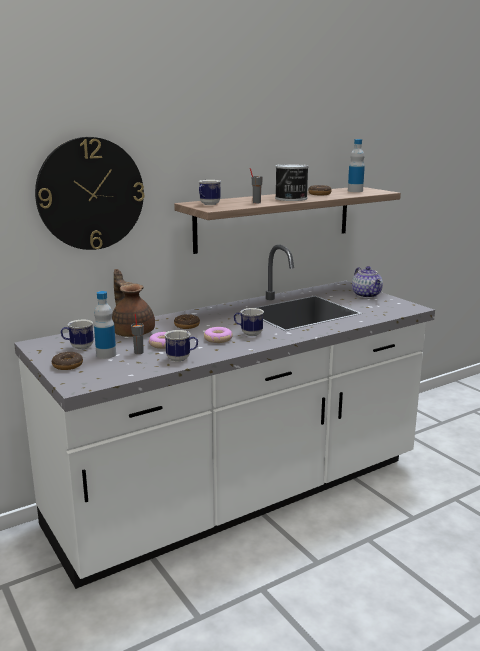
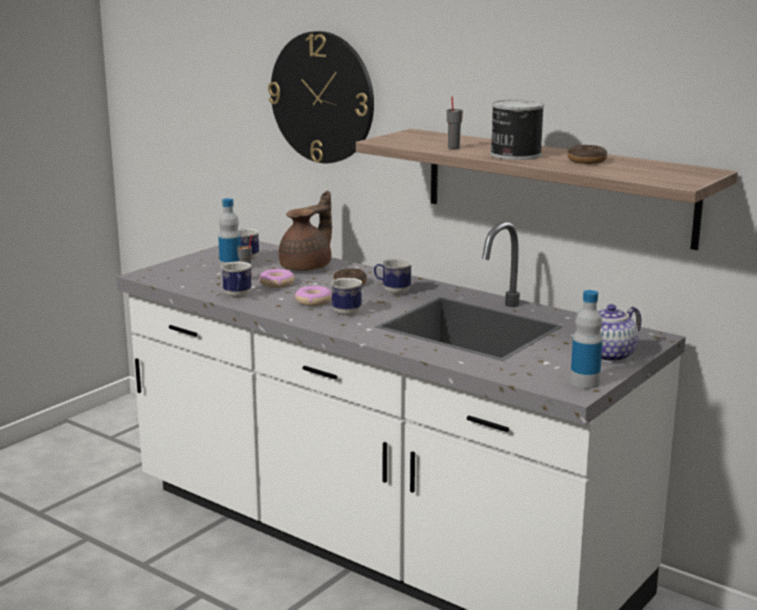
camera: 70 degrees right, 0 degrees up
donut [52,352,83,370] -> none
mug [199,180,221,205] -> mug moved to [374,259,412,295]
bottle [348,139,365,192] -> bottle moved to [570,290,603,389]

